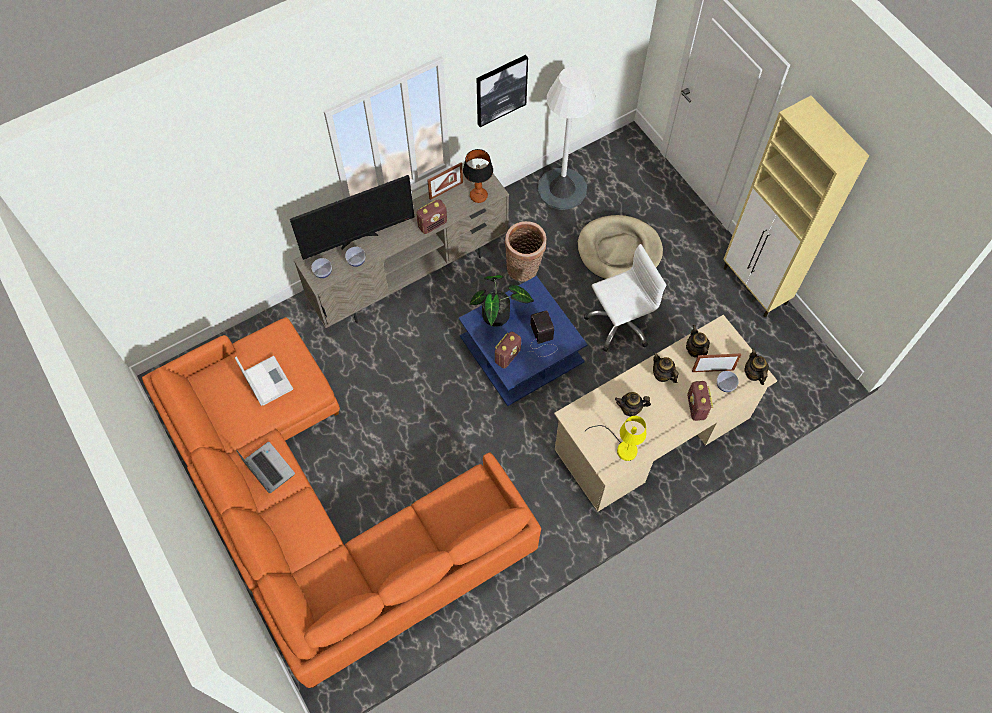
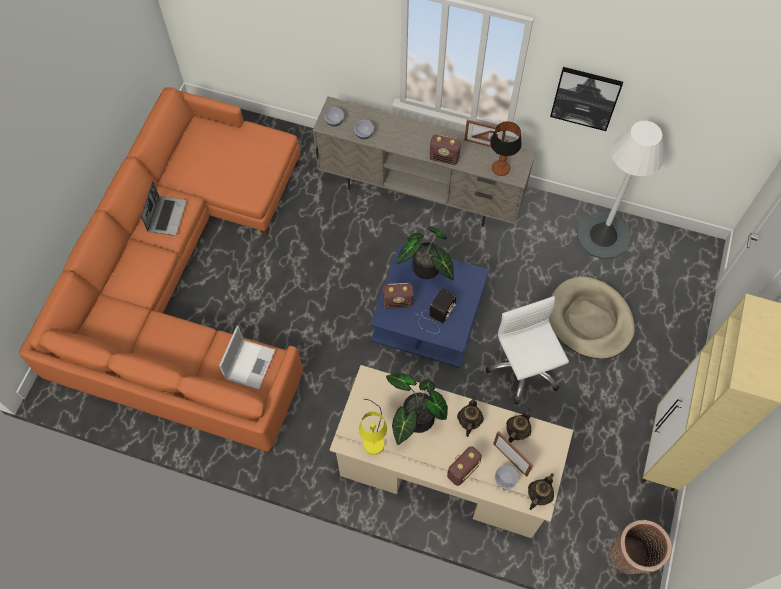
camera: 50 degrees right, 0 degrees up
laptop [235,356,293,406] -> laptop moved to [219,325,275,390]
television [290,175,414,260] -> none
basket [505,221,546,282] -> basket moved to [610,520,672,574]
white office chair [584,244,666,352] -> white office chair turned 135 degrees counterclockwise [486,296,569,405]
teapot [615,392,651,417] -> potted plant [386,373,448,445]

